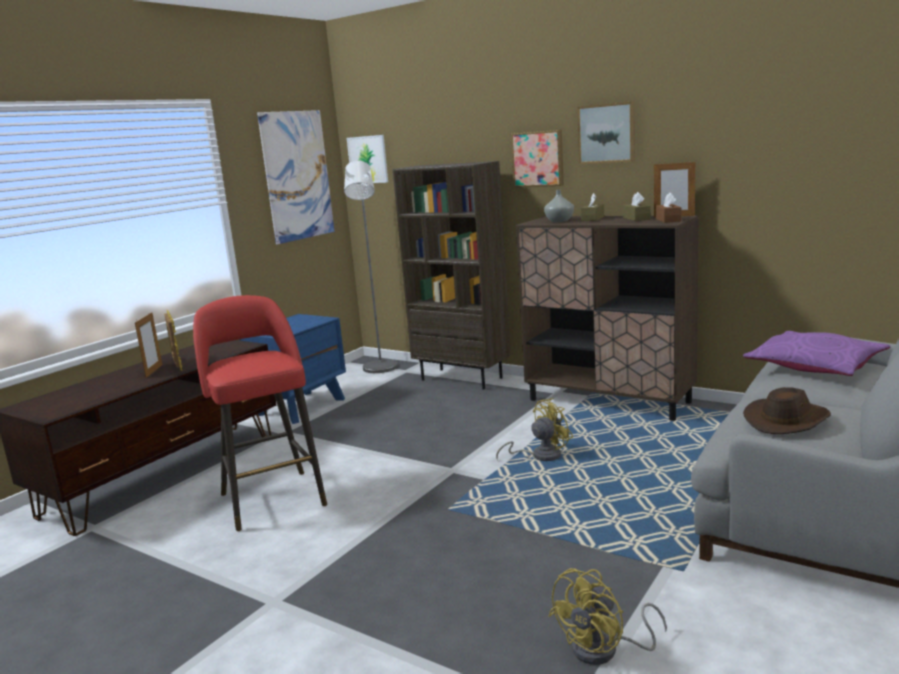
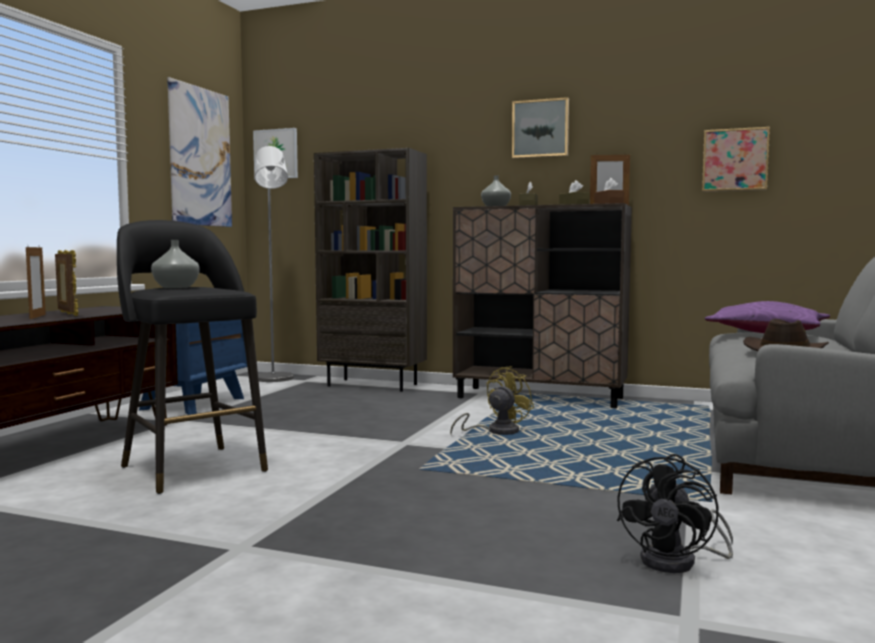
camera: 15 degrees left, 10 degrees down
red stool [193,295,327,531] -> black stool [117,220,268,494]
picture [511,130,564,187] -> picture moved to [702,127,770,192]
yellow fan [548,568,667,665] -> black fan [617,454,733,573]
none -> grey vase [151,240,200,288]

